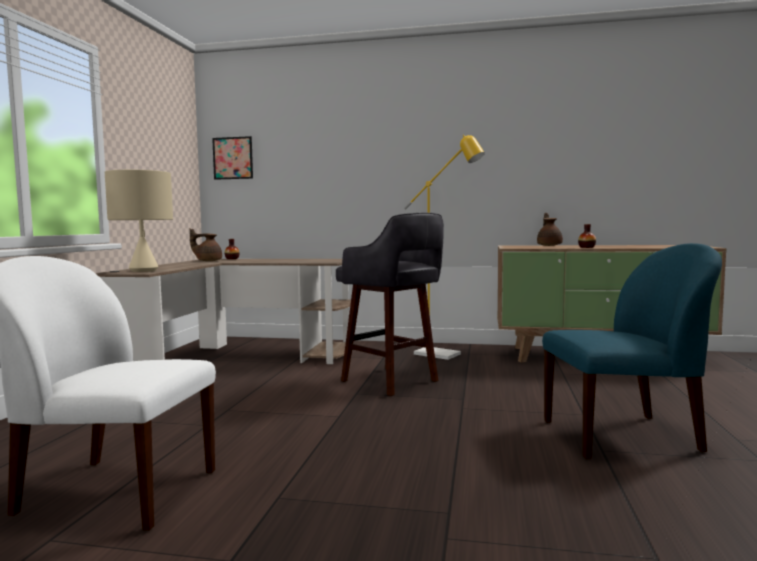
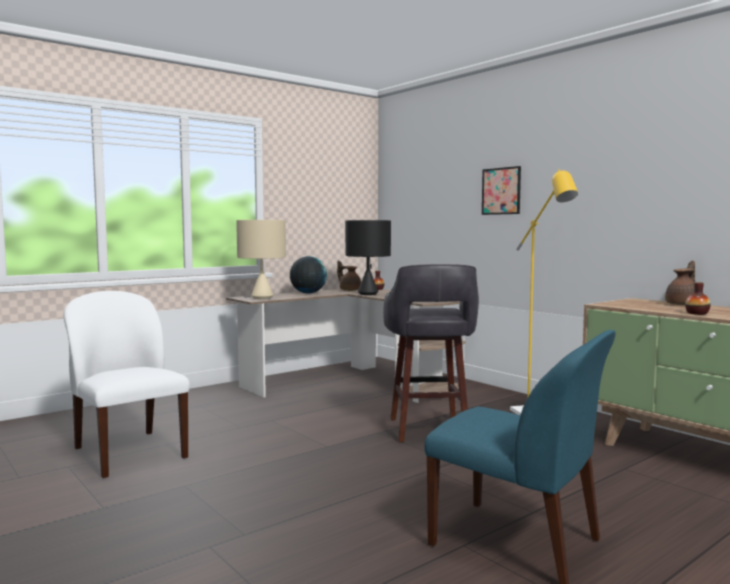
camera: 40 degrees right, 0 degrees up
picture [212,136,253,180] -> picture moved to [482,166,521,215]
none -> globe [290,256,327,294]
none -> black table lamp [345,220,391,295]

